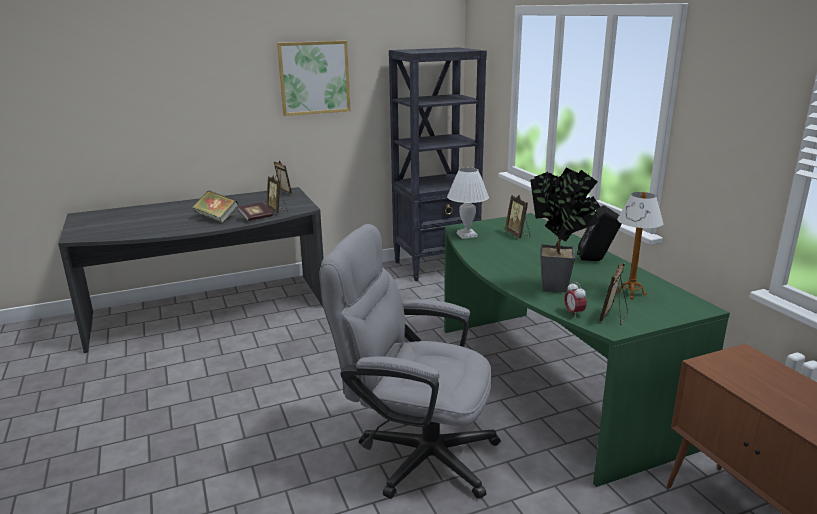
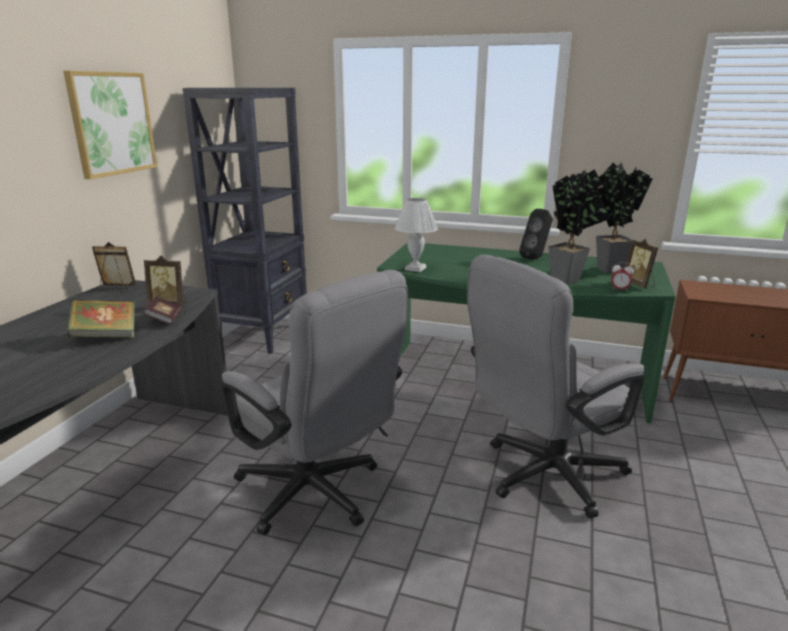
camera: 50 degrees left, 0 degrees up
picture frame [505,195,530,239] -> none
table lamp [616,192,664,299] -> potted plant [588,162,653,273]
none -> grey office chair [222,270,408,535]

